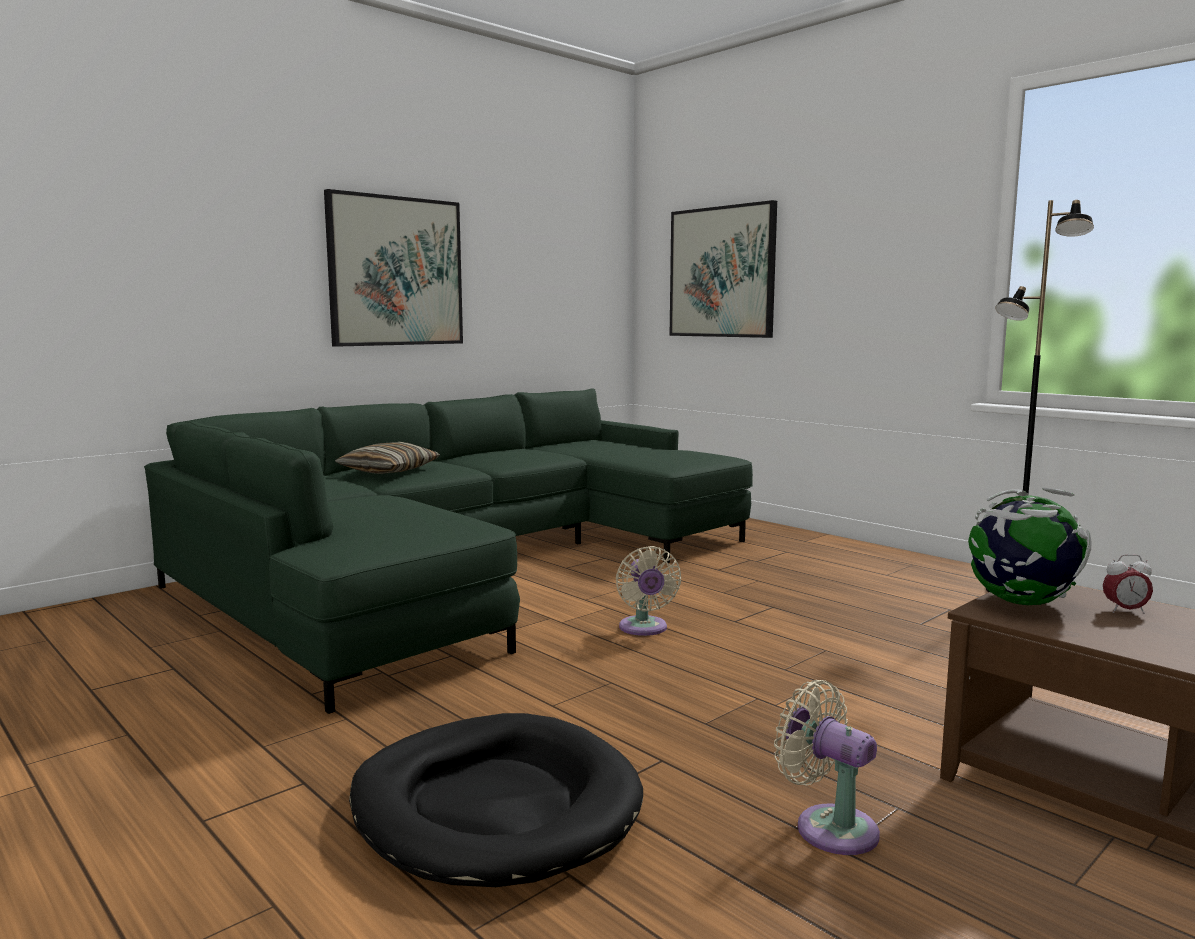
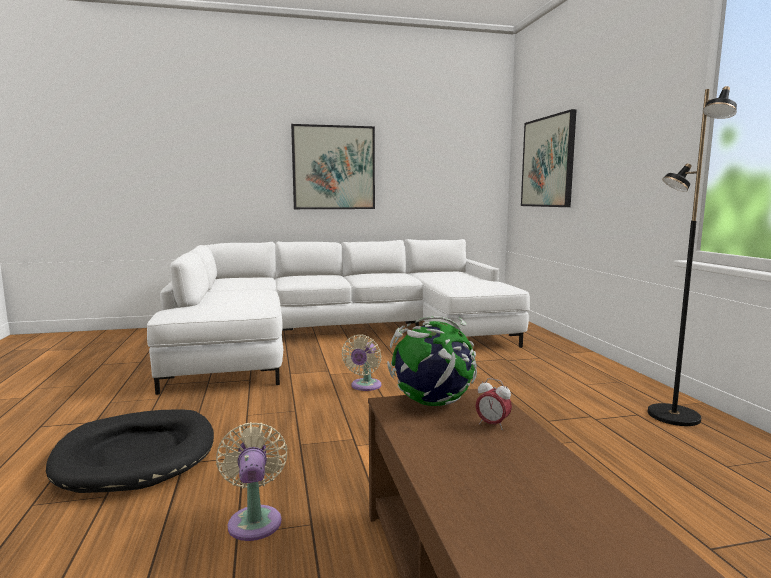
camera: 30 degrees right, 0 degrees up
green sofa [144,389,753,714] -> white sofa [147,239,530,395]
pillow [335,442,440,474] -> none

